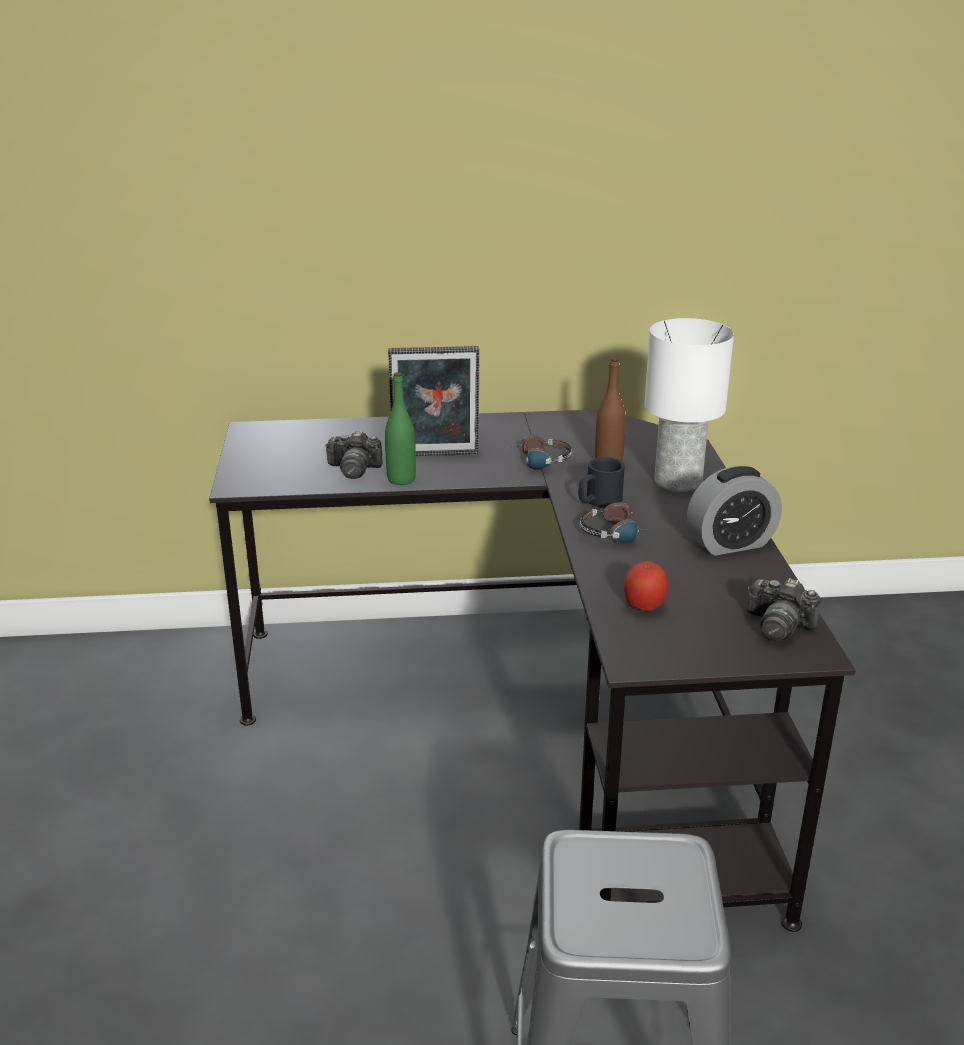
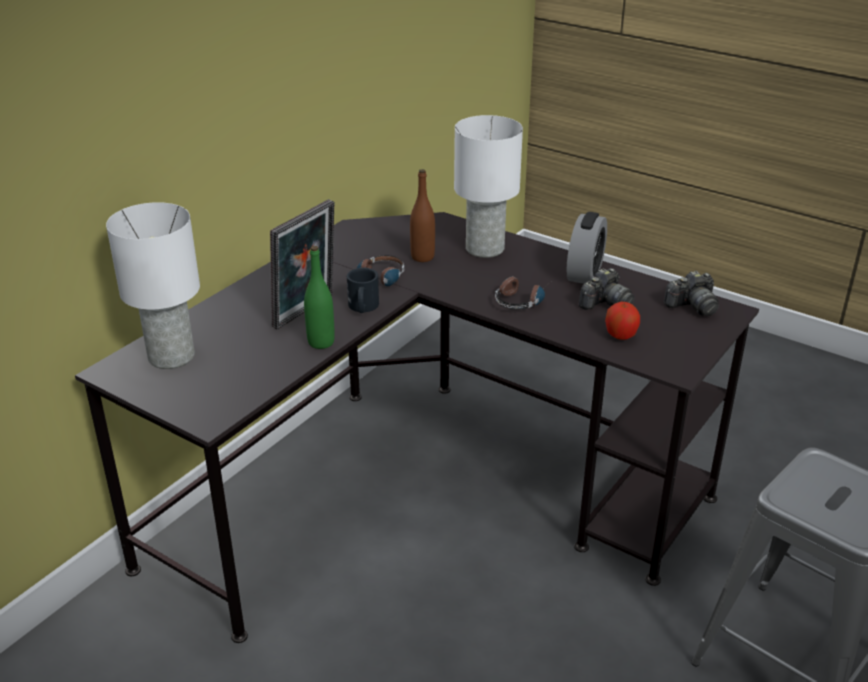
camera: 50 degrees left, 5 degrees up
camera [325,431,383,479] -> camera moved to [579,268,634,310]
black mug [578,457,625,508] -> black mug moved to [347,268,379,313]
none -> white table lamp [106,202,200,369]

